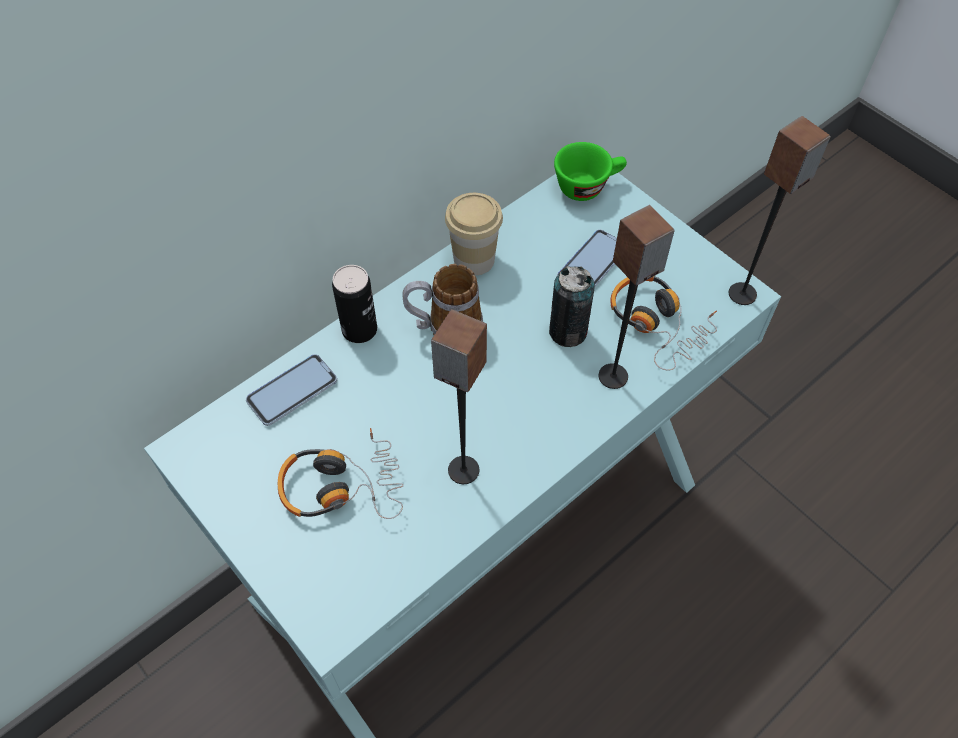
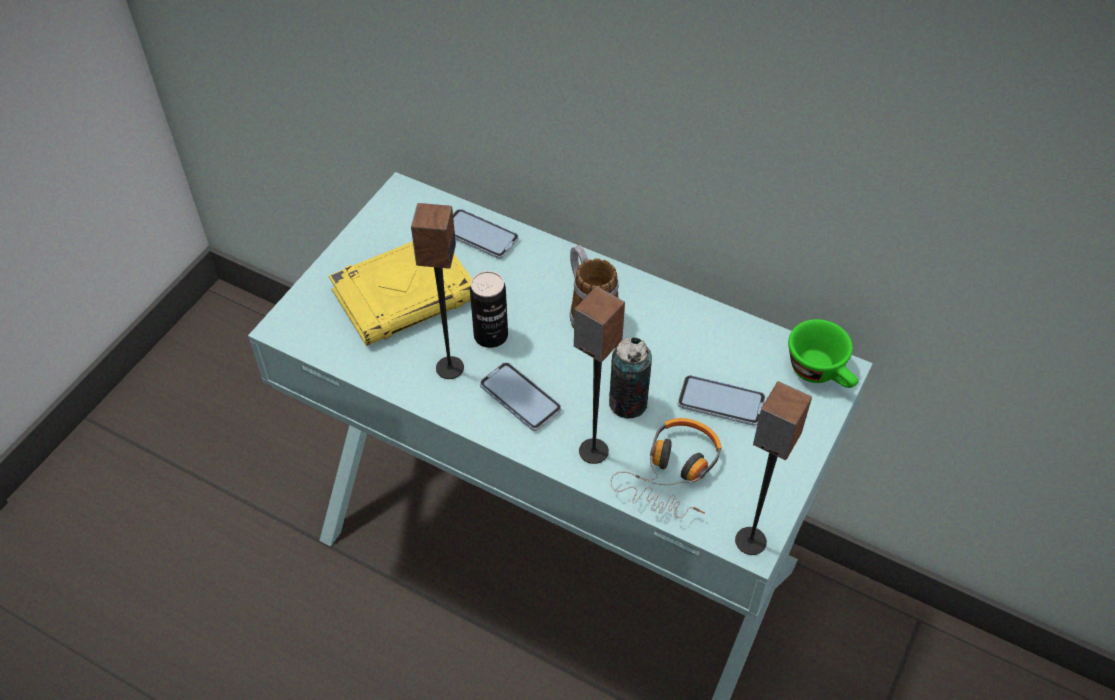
camera: 70 degrees right, 5 degrees down
headphones [278,428,404,519] -> yellow book [329,241,472,346]
can [332,265,377,343] -> can moved to [470,271,508,348]
cup [445,193,503,276] -> none
none -> phone [480,362,562,431]

